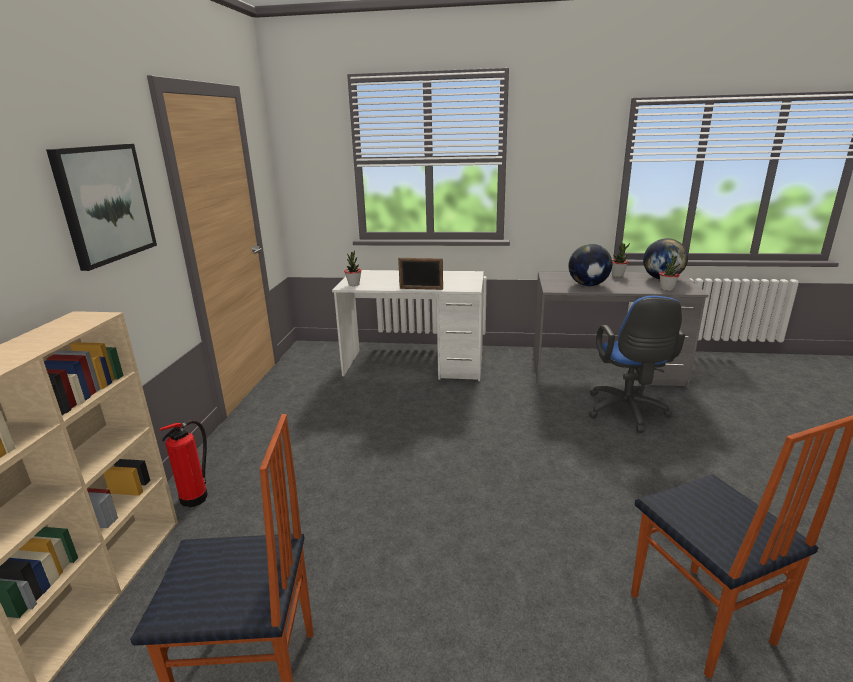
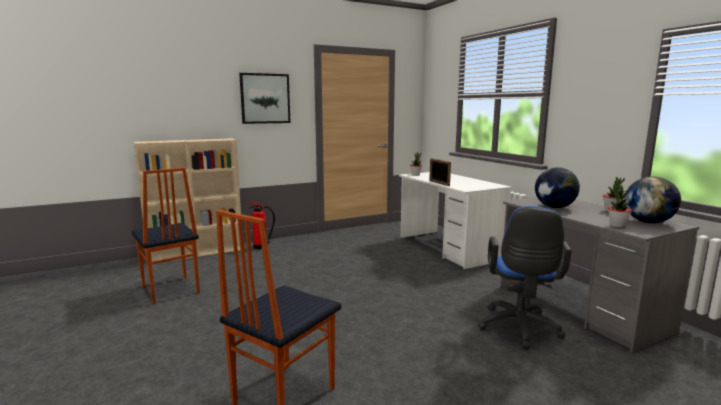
camera: 55 degrees right, 10 degrees down
blue office chair [589,296,685,433] -> blue office chair turned 45 degrees counterclockwise [478,206,572,349]

